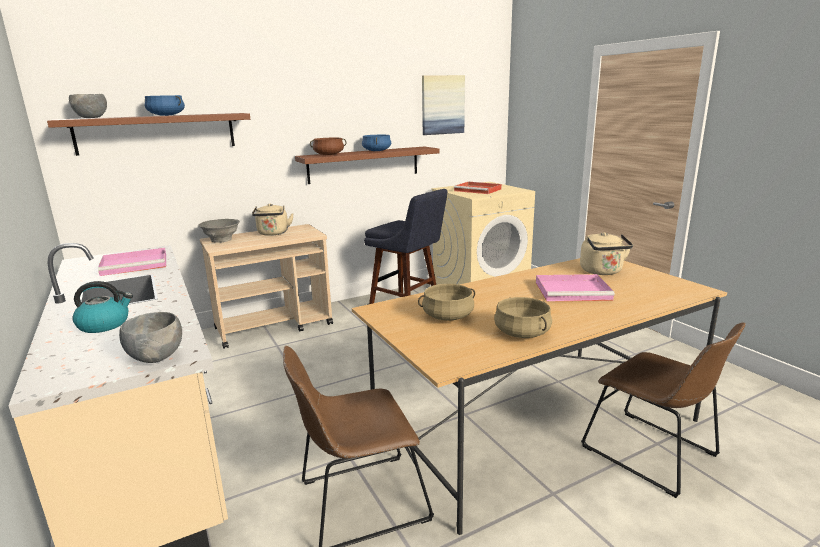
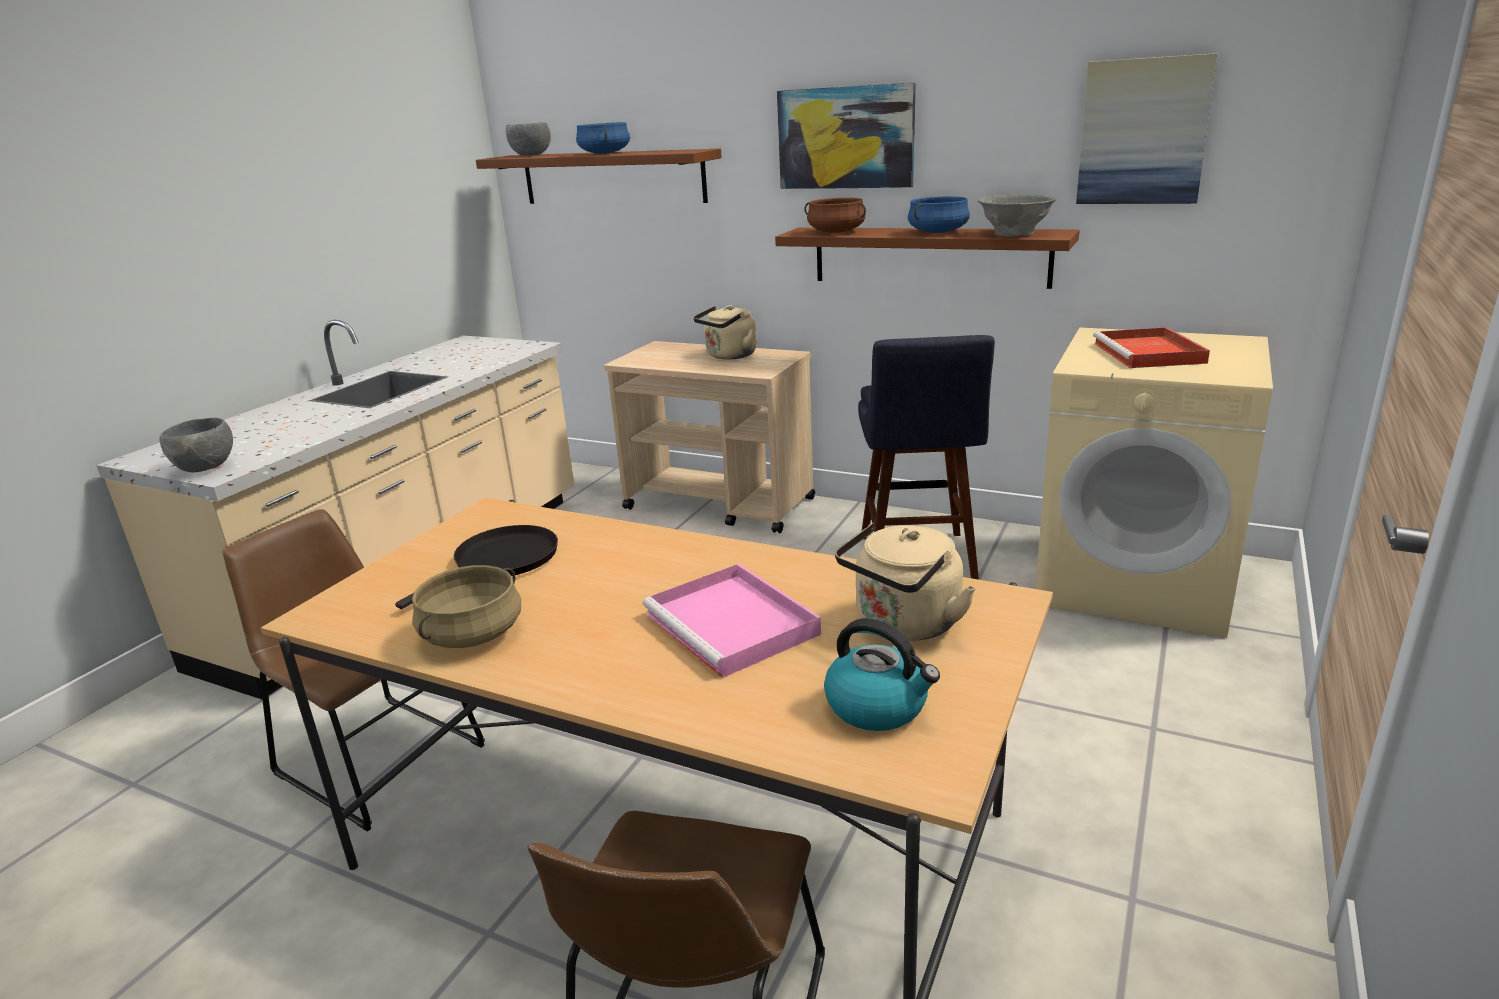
camera: 55 degrees right, 5 degrees up
kettle [72,281,133,333] -> kettle moved to [824,618,940,731]
pink tray [98,248,166,276] -> none
grey bowl [199,219,240,243] -> grey bowl moved to [978,195,1056,237]
beige cooking pot [418,284,475,321] -> black frying pan [395,525,558,609]
none -> picture [777,82,915,189]

